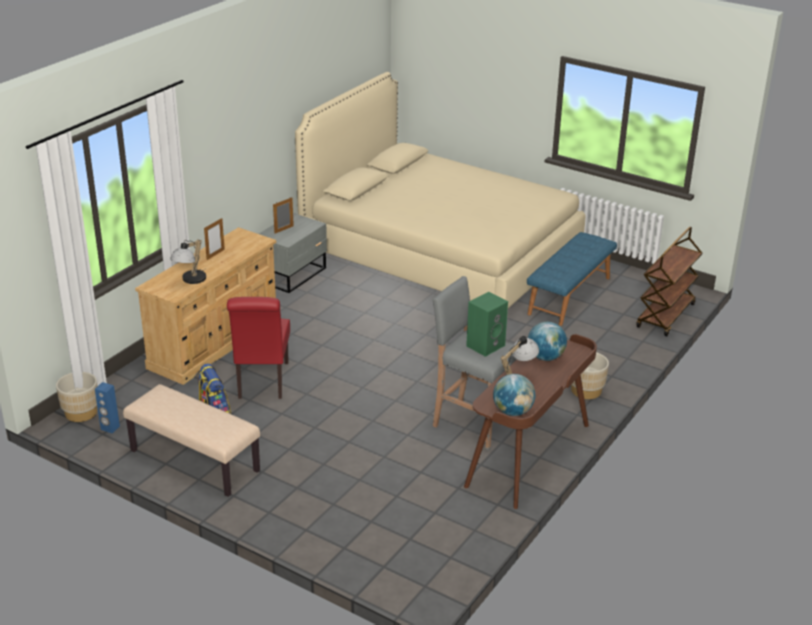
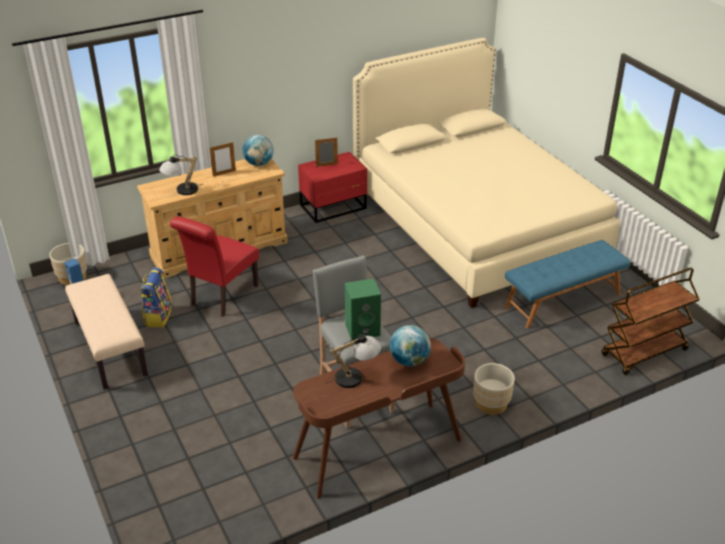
camera: 30 degrees right, 5 degrees up
grey nightstand [259,213,327,293] -> red nightstand [298,152,367,223]
globe [493,374,535,416] -> globe moved to [242,135,273,166]

